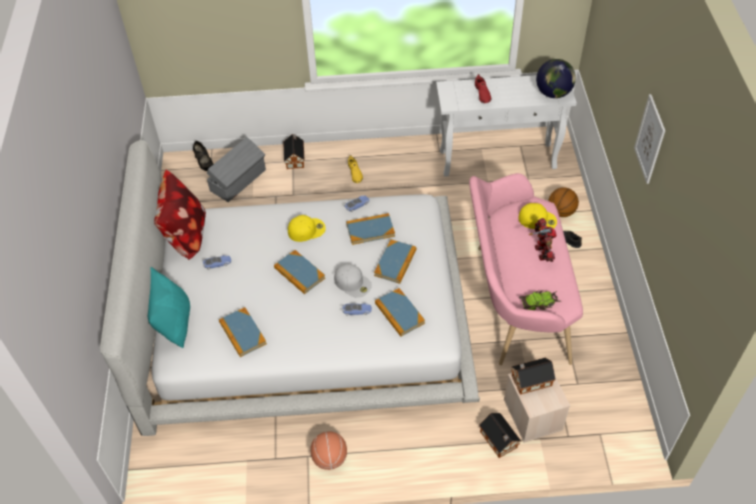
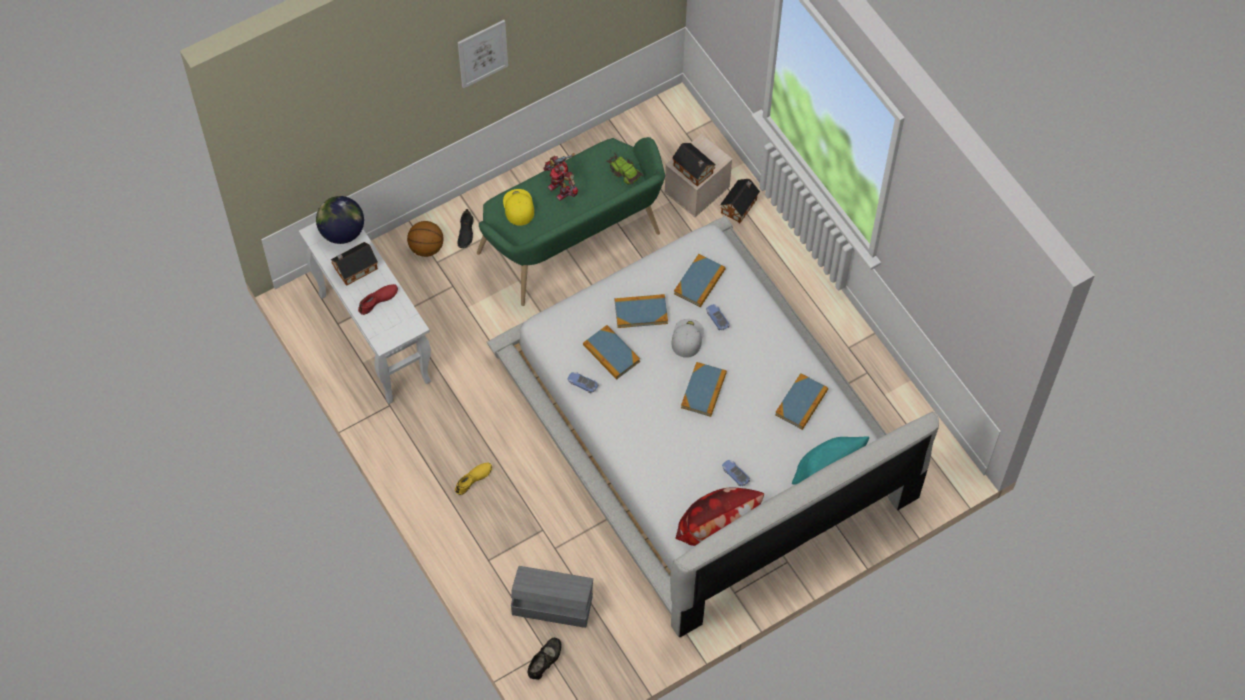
camera: 120 degrees left, 10 degrees up
toy house [283,134,305,169] -> toy house moved to [331,242,378,286]
yellow cap [288,215,326,242] -> none
basketball [310,432,347,470] -> none
pink bench [469,173,583,365] -> green bench [477,137,665,306]
toy robot [529,218,556,262] -> toy robot turned 90 degrees counterclockwise [543,153,578,201]

